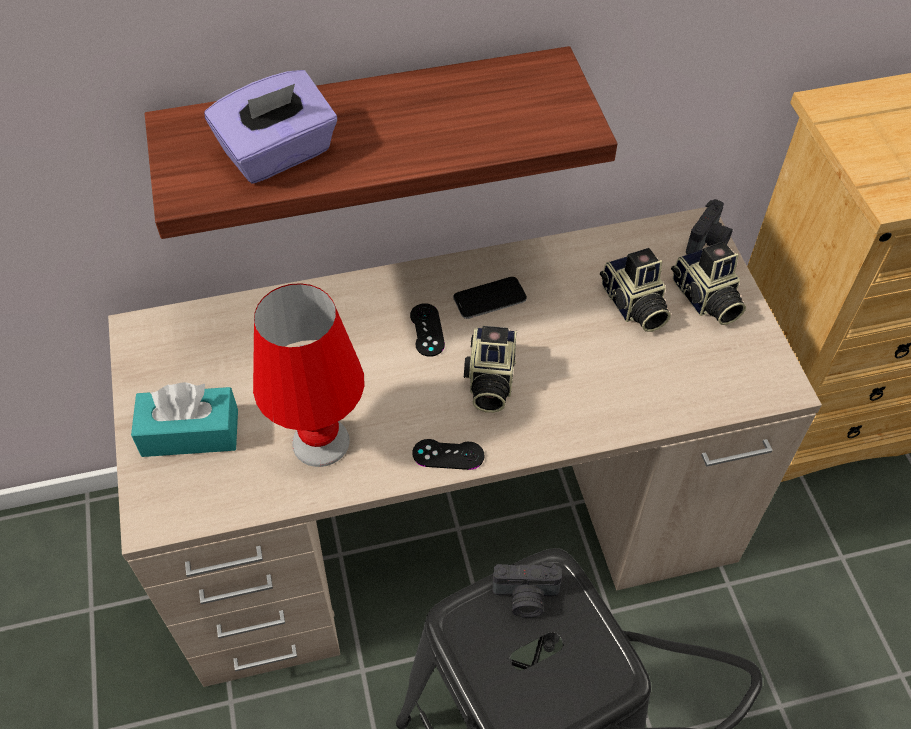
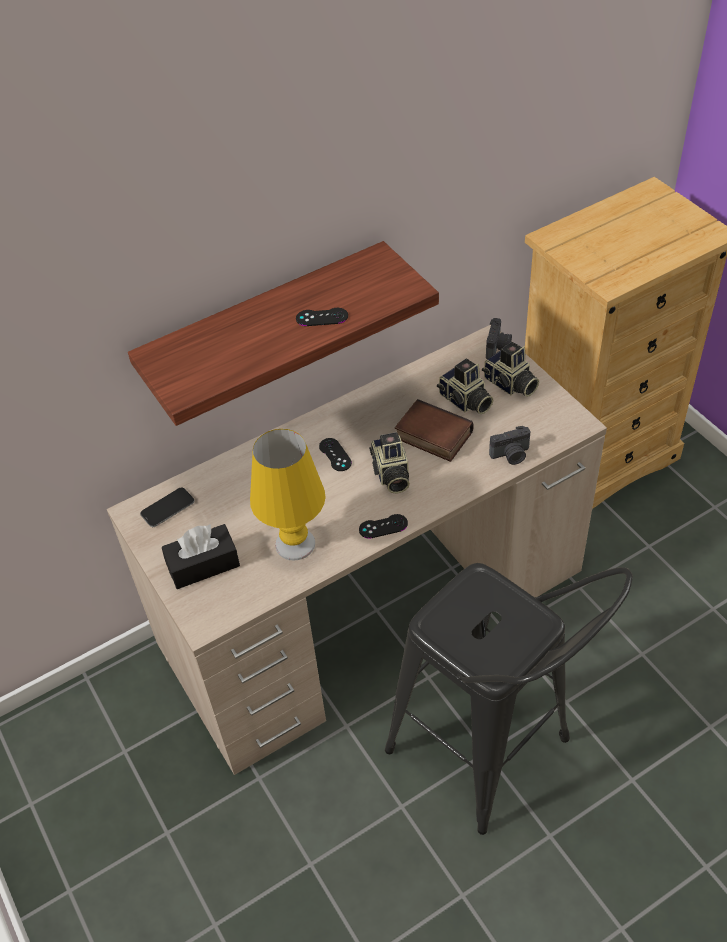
camera: 15 degrees left, 5 degrees down
turquoise tissue box [131,382,238,457] -> black tissue box [162,524,240,589]
purple tissue box [204,70,337,184] -> none
red table lamp [253,283,364,467] -> yellow table lamp [250,429,326,561]
phone [453,277,527,319] -> phone moved to [140,487,195,527]
camera [493,562,562,618] -> camera moved to [489,426,531,465]
none -> black game controller [296,308,348,326]
none -> book [395,399,474,462]

